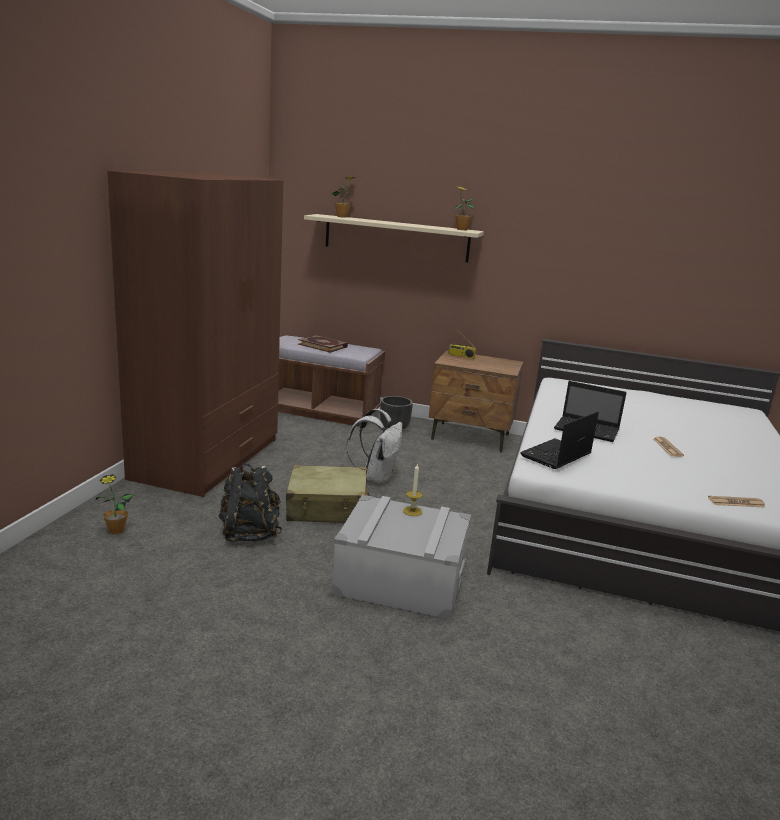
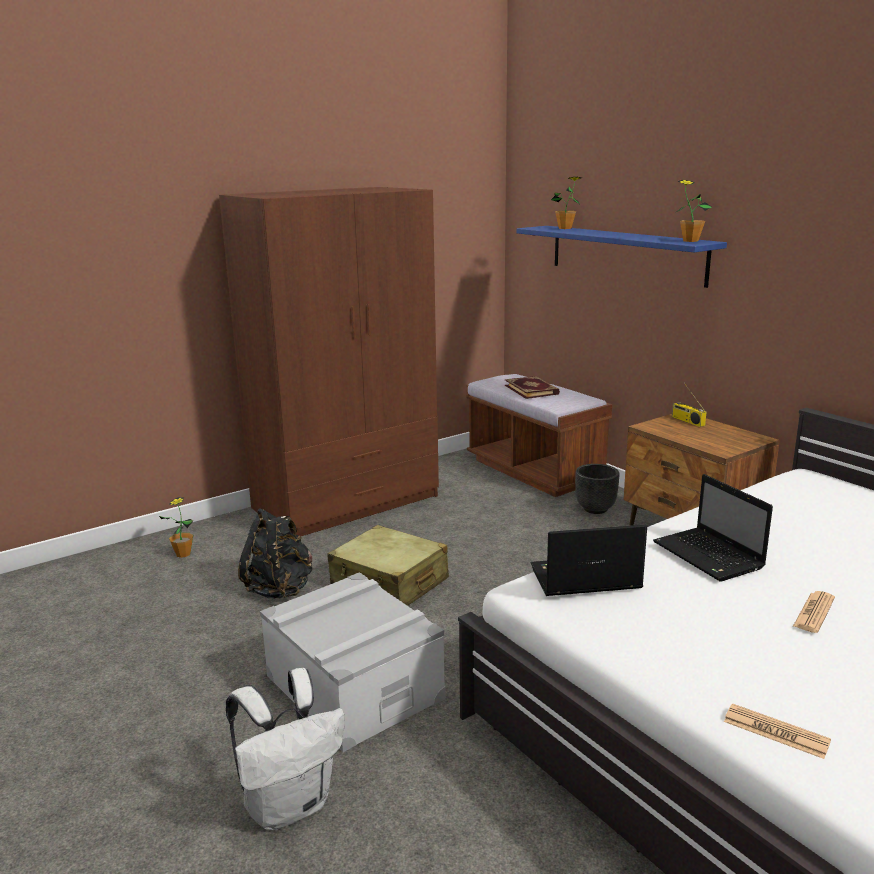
camera: 40 degrees right, 0 degrees up
beige shelf [304,214,484,263] -> blue shelf [516,226,727,288]
white backpack [346,409,402,485] -> white backpack moved to [226,668,345,830]
candle [403,463,423,516] -> none

